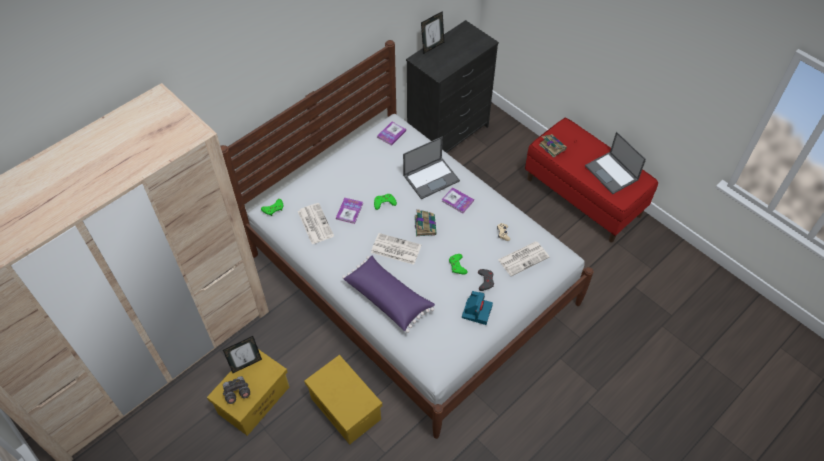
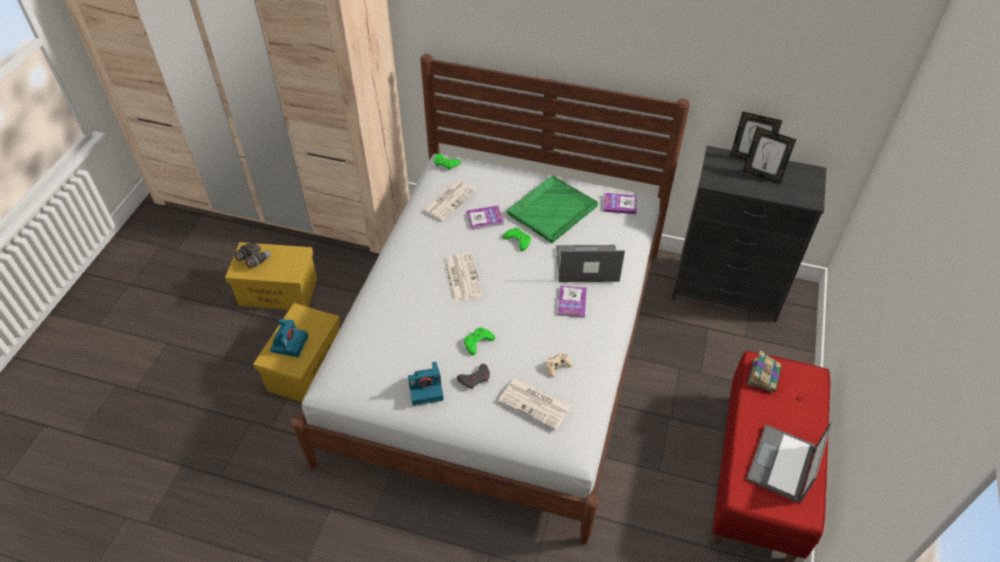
camera: 60 degrees right, 5 degrees down
picture frame [223,336,262,373] -> picture frame moved to [743,127,796,184]
purple pillow [342,256,435,333] -> none
laptop [403,137,460,199] -> laptop turned 150 degrees clockwise [556,245,625,282]
book [415,209,437,236] -> none
none -> camera [270,319,308,357]
none -> green tray [507,175,598,244]

